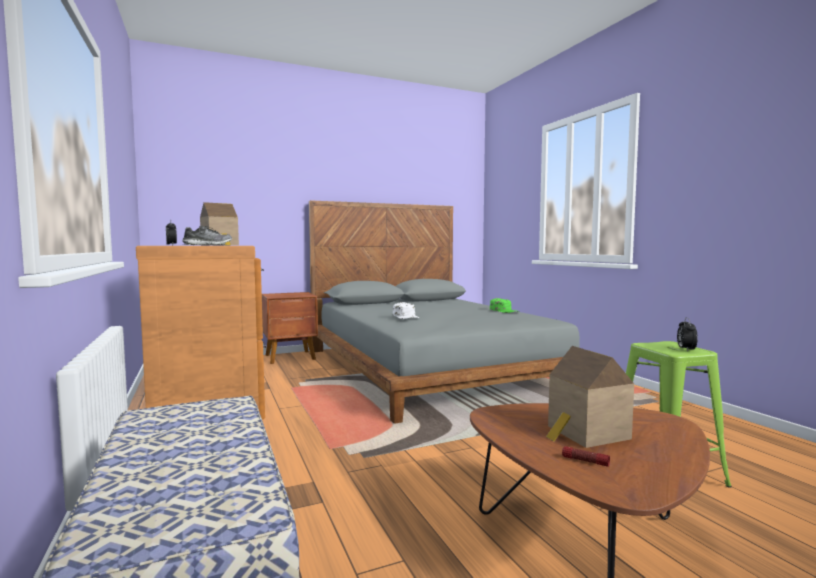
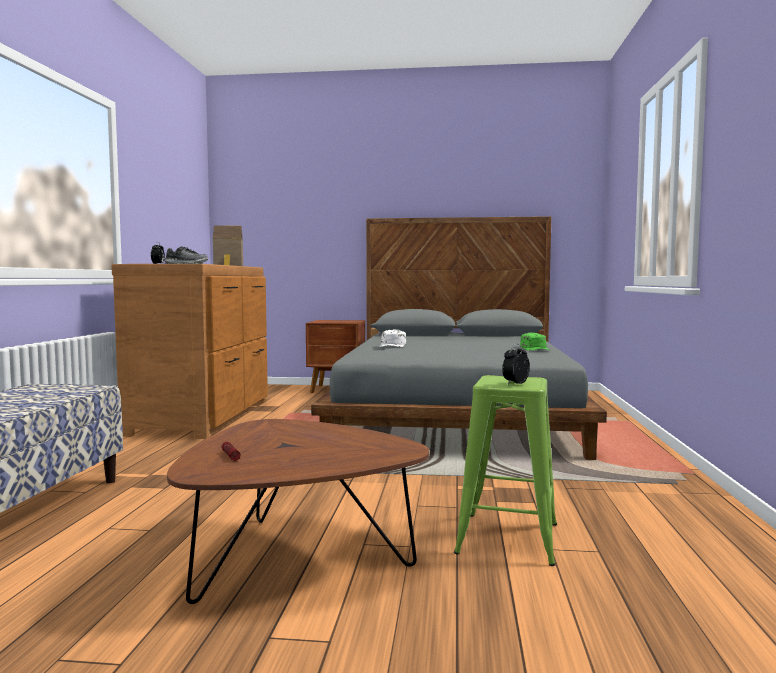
camera: 30 degrees right, 0 degrees up
toy house [546,346,634,448] -> none

